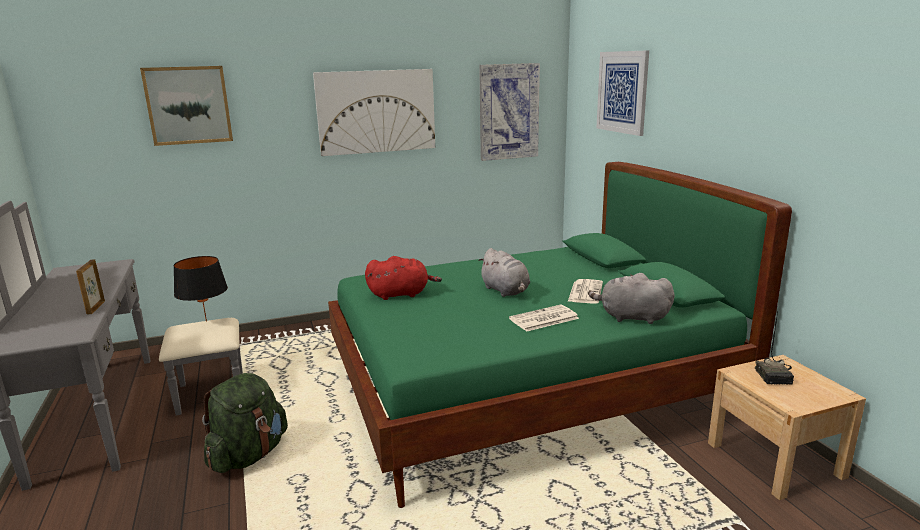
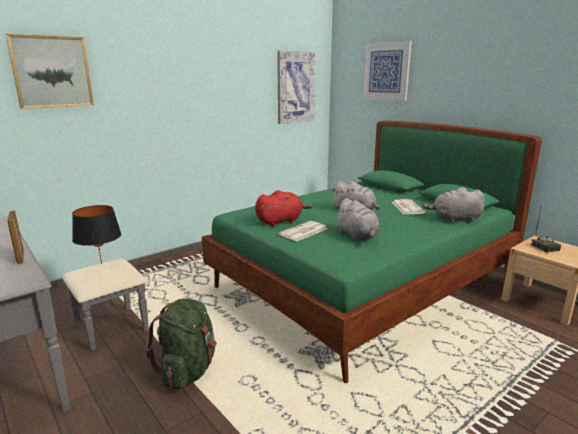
camera: 20 degrees left, 0 degrees up
picture [313,69,435,156] -> none
newspaper [509,305,579,332] -> newspaper moved to [278,221,327,242]
none -> grey plush toy [335,198,380,241]

